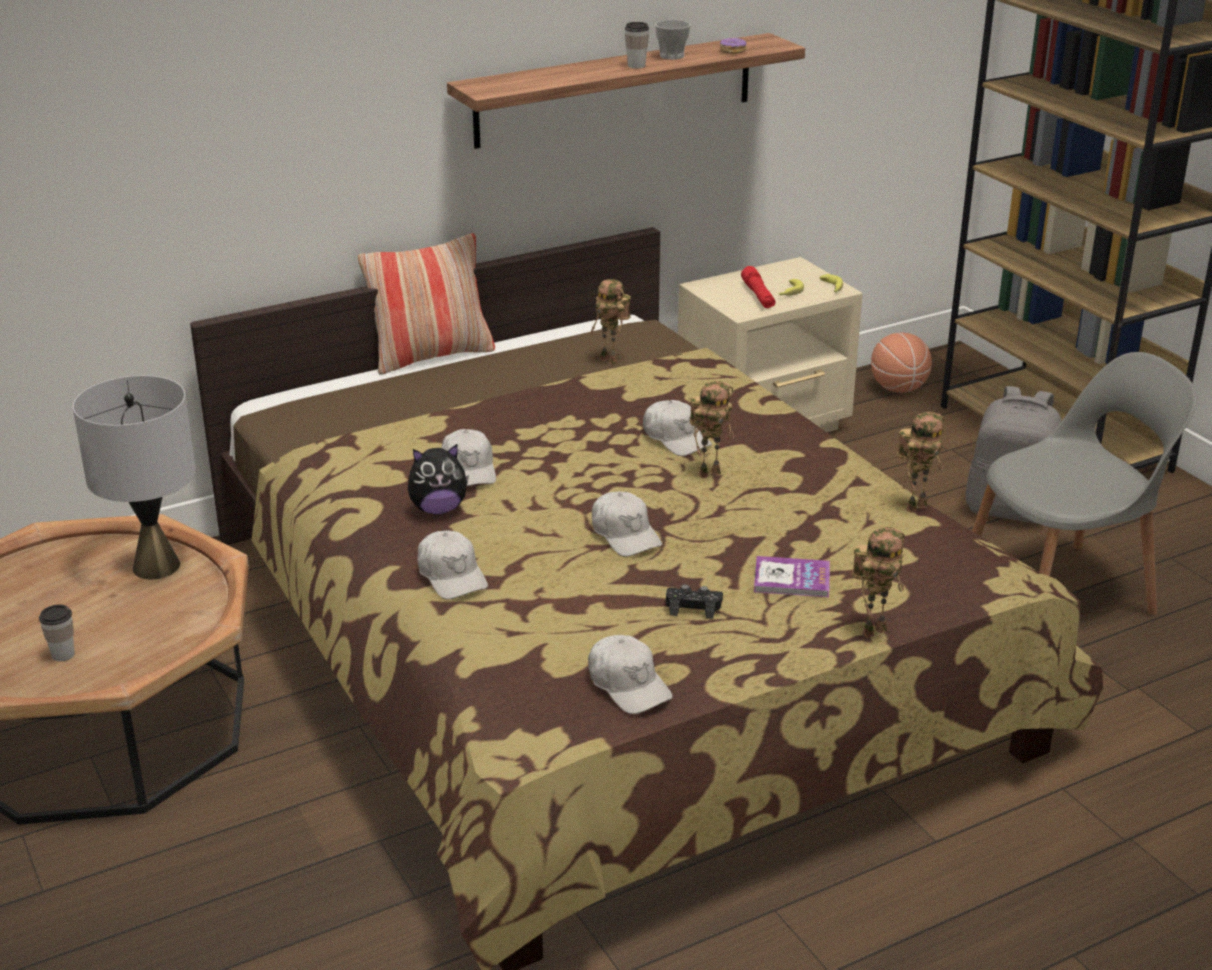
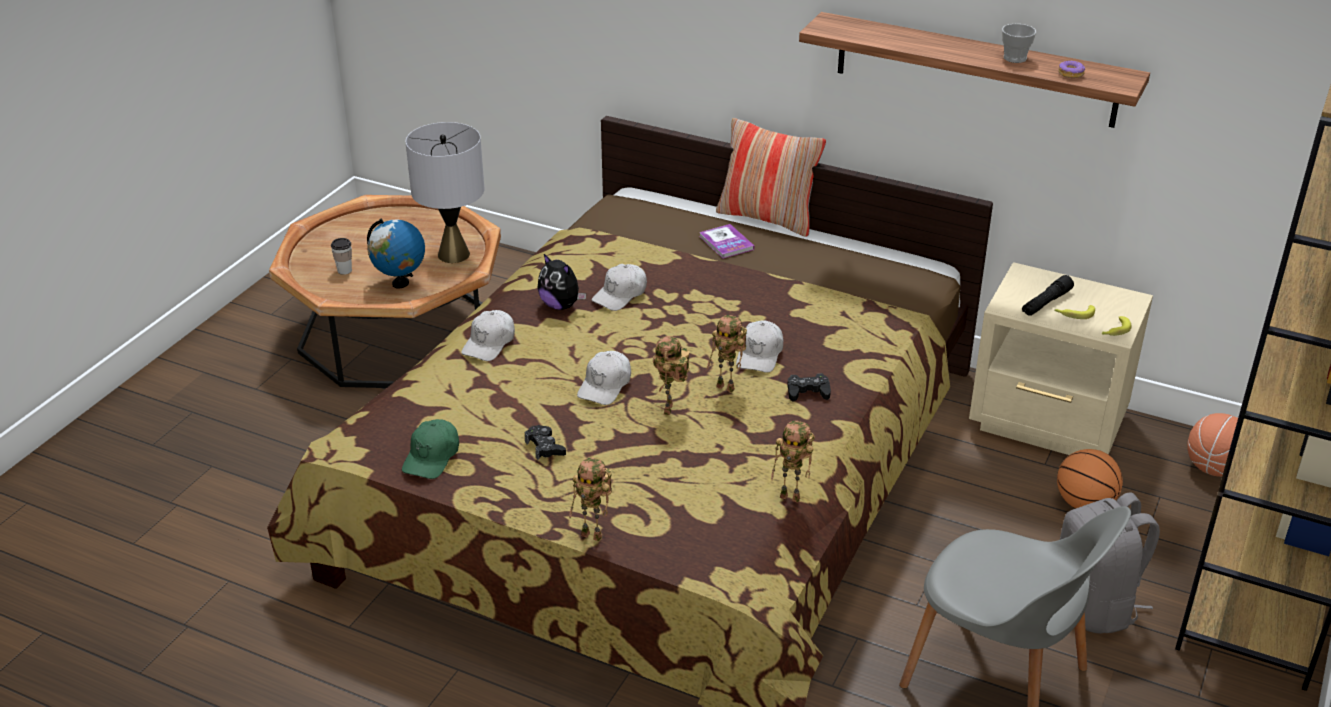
camera: 55 degrees right, 5 degrees up
white cap [588,635,673,714] -> green cap [402,419,459,479]
toy robot [589,279,631,365] -> toy robot moved to [653,336,690,415]
cup [625,22,649,69] -> none
red flashlight [741,266,775,308] -> black flashlight [1022,275,1074,316]
book [754,556,830,597] -> book moved to [699,224,754,259]
none -> globe [367,219,425,289]
none -> black game controller [787,373,831,401]
none -> basketball [1057,449,1123,509]

